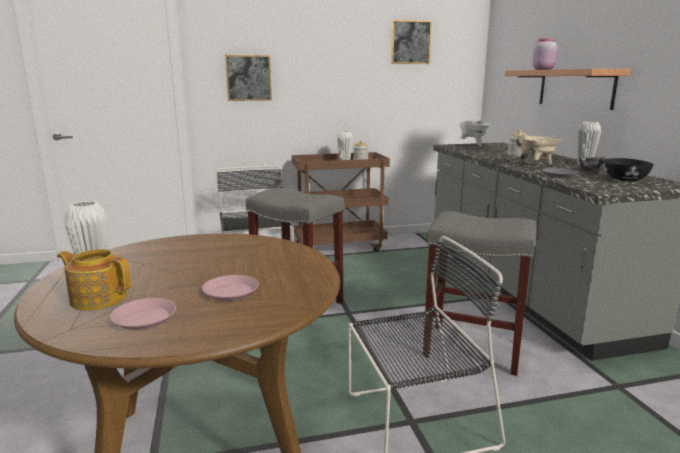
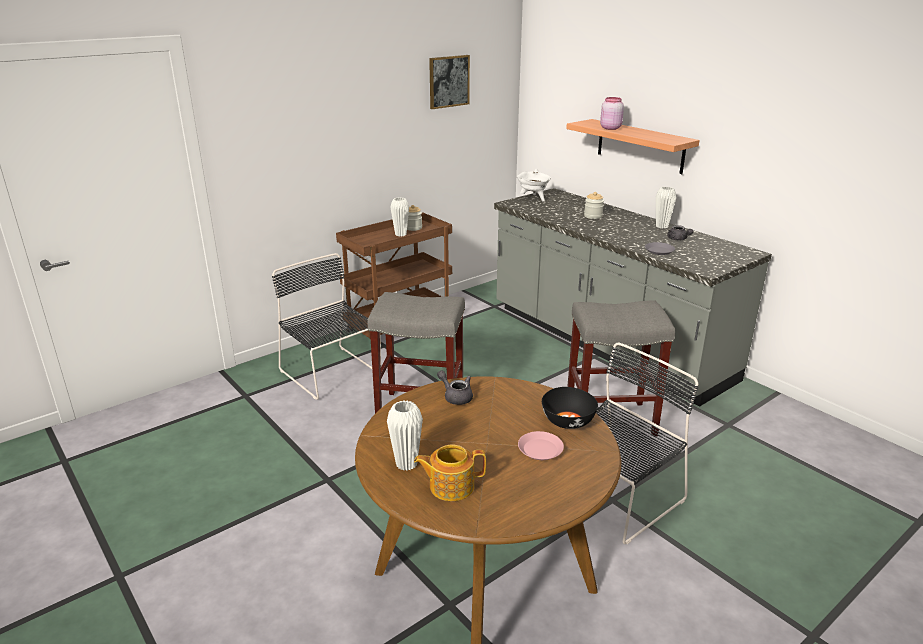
camera: 25 degrees left, 10 degrees up
pink plate [110,298,176,330] -> none
picture [225,55,272,101] -> none
beige cooking pot [515,131,562,165] -> none
black bowl [603,158,654,181] -> black bowl moved to [542,387,598,429]
none -> grey teapot [437,370,473,405]

